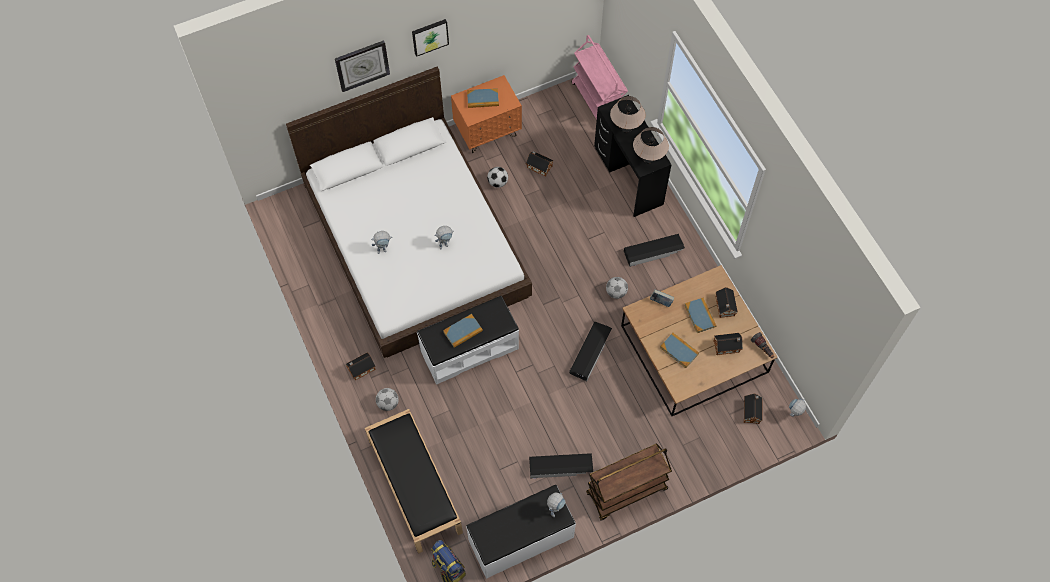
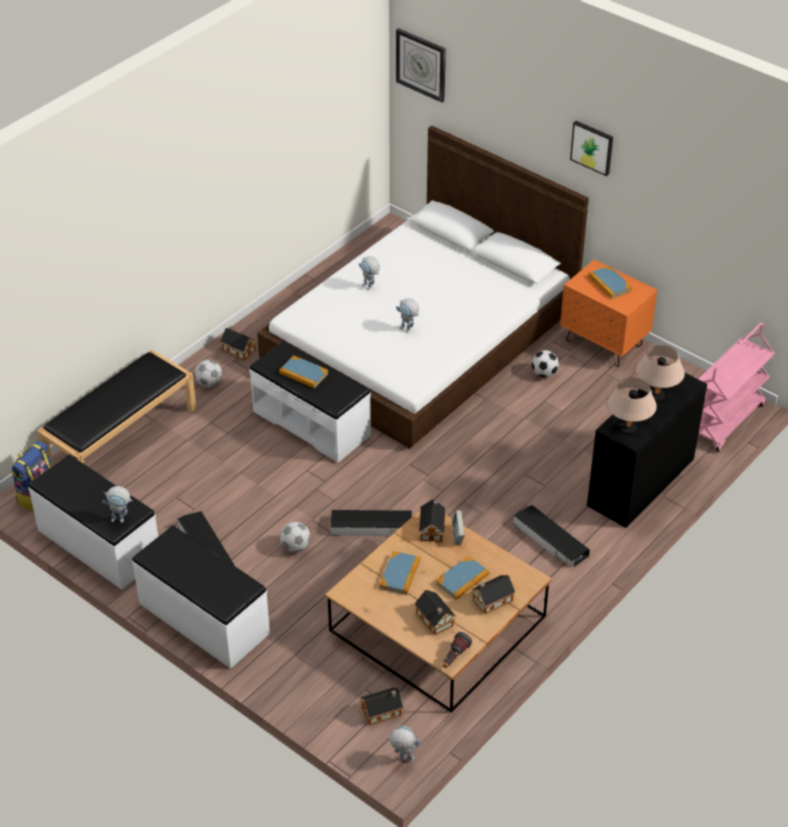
camera: 65 degrees right, 20 degrees down
wall clock [335,40,390,92] -> wall clock moved to [396,28,446,103]
toy house [526,151,554,177] -> toy house moved to [419,499,446,542]
brown cart [586,444,672,520] -> white bench [132,526,270,669]
football [606,277,628,299] -> football moved to [280,522,310,552]

